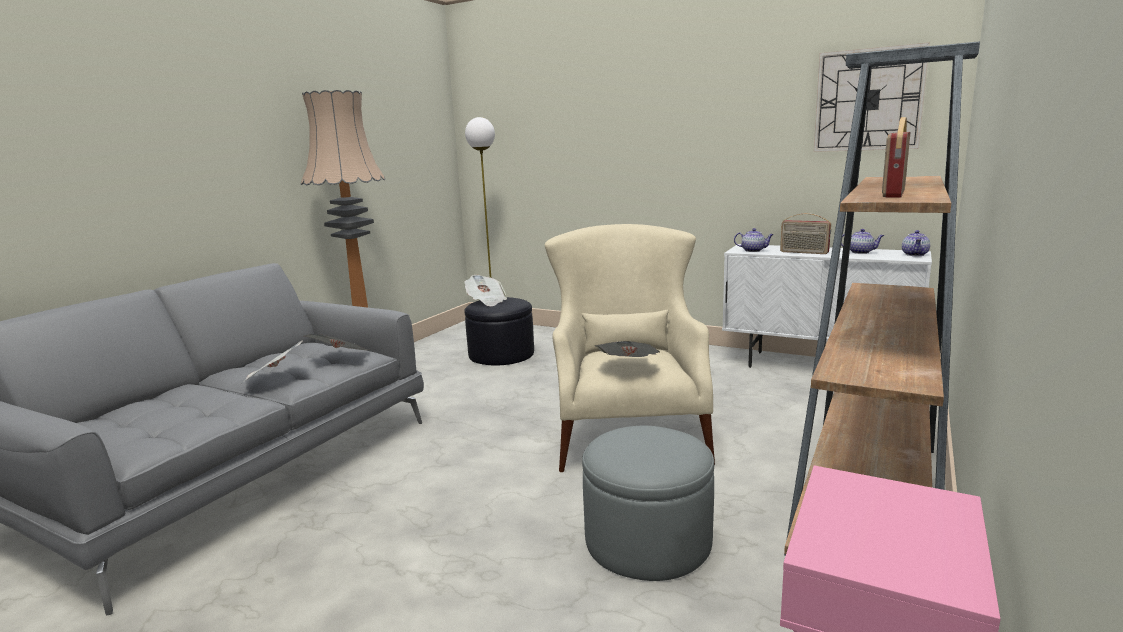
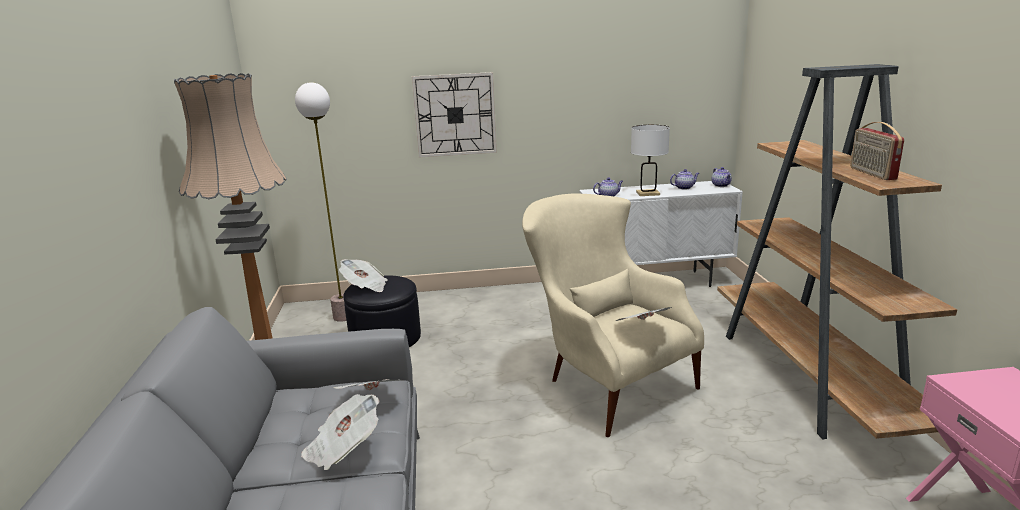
camera: 35 degrees left, 5 degrees up
grey ottoman [582,426,714,581] -> none
radio [780,213,831,254] -> white table lamp [631,125,670,196]
wall clock [814,42,930,152] -> wall clock moved to [412,72,497,157]

